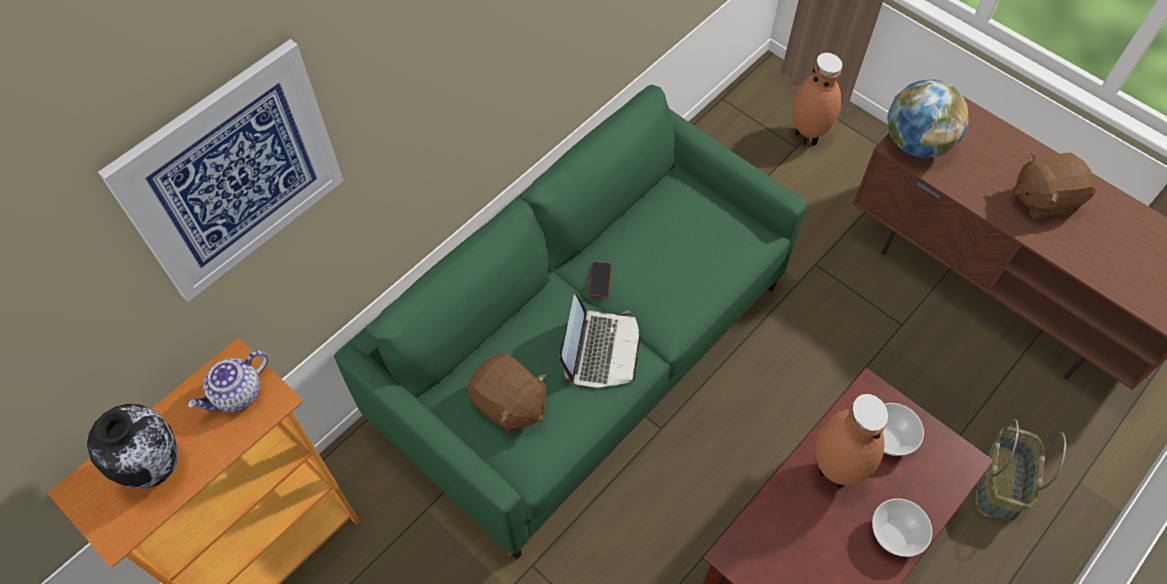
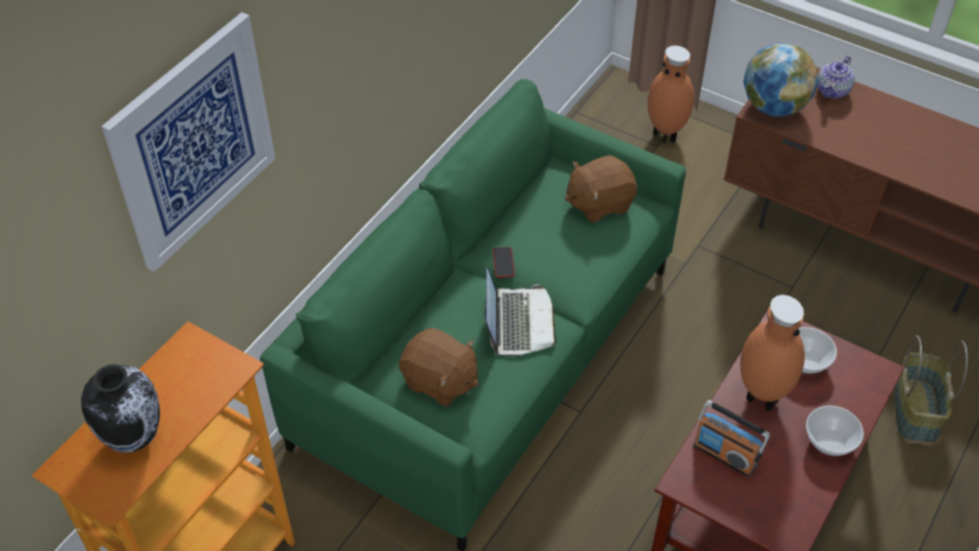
camera: 10 degrees left, 10 degrees down
teapot [188,351,268,412] -> teapot moved to [817,55,855,99]
brown plush toy [1015,152,1096,220] -> brown plush toy moved to [565,155,637,223]
none -> radio [693,400,770,477]

